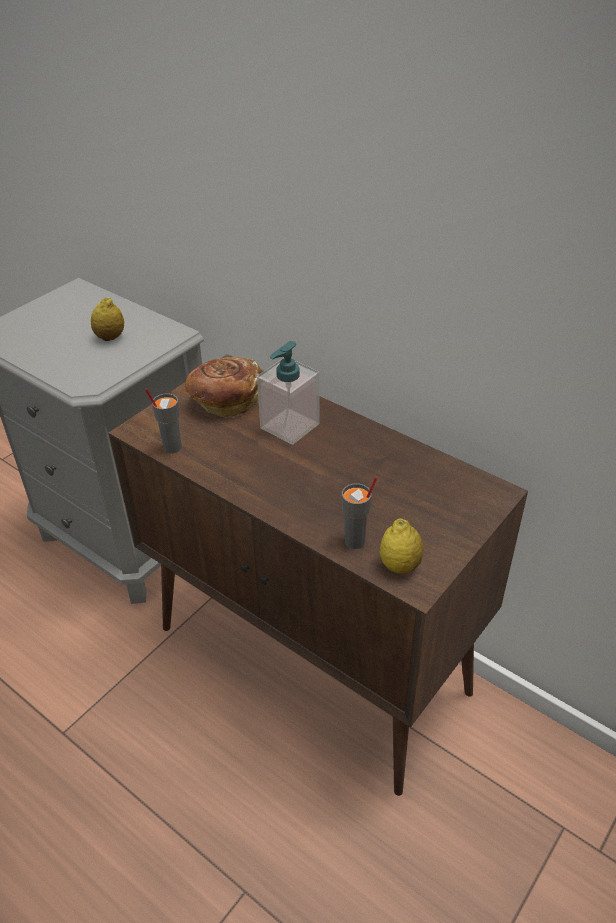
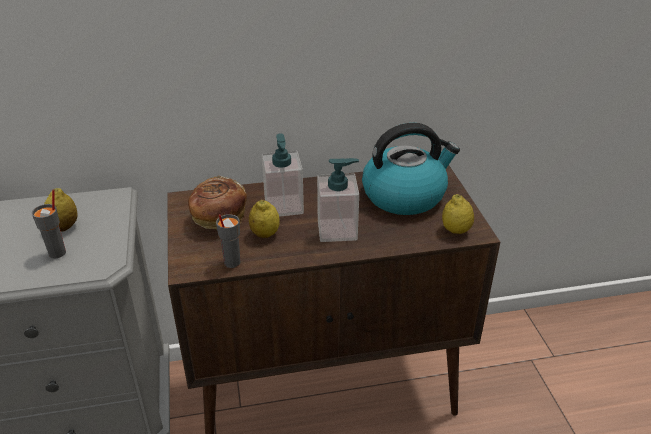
camera: 50 degrees left, 5 degrees down
grey cup [342,477,378,549] -> grey cup moved to [32,190,66,258]
none -> lemon [249,200,280,238]
none -> soap dispenser [317,158,359,242]
none -> kettle [362,123,460,215]

